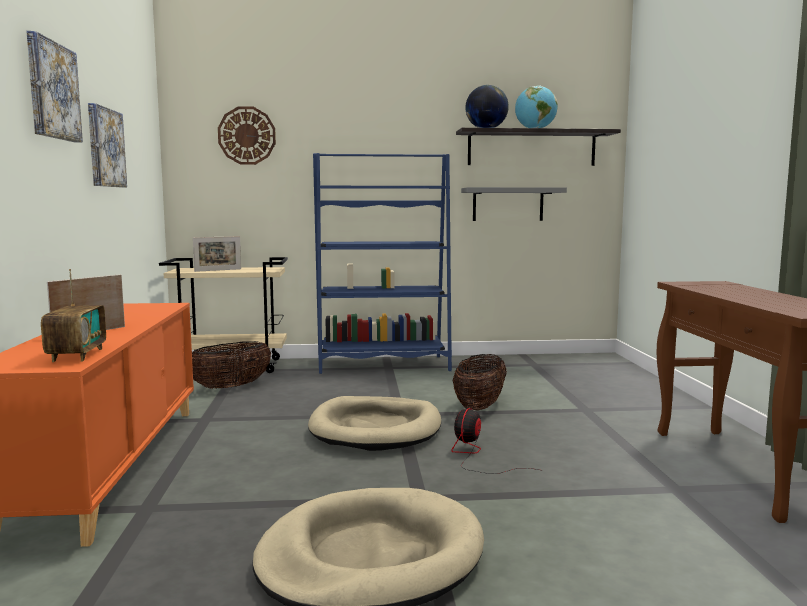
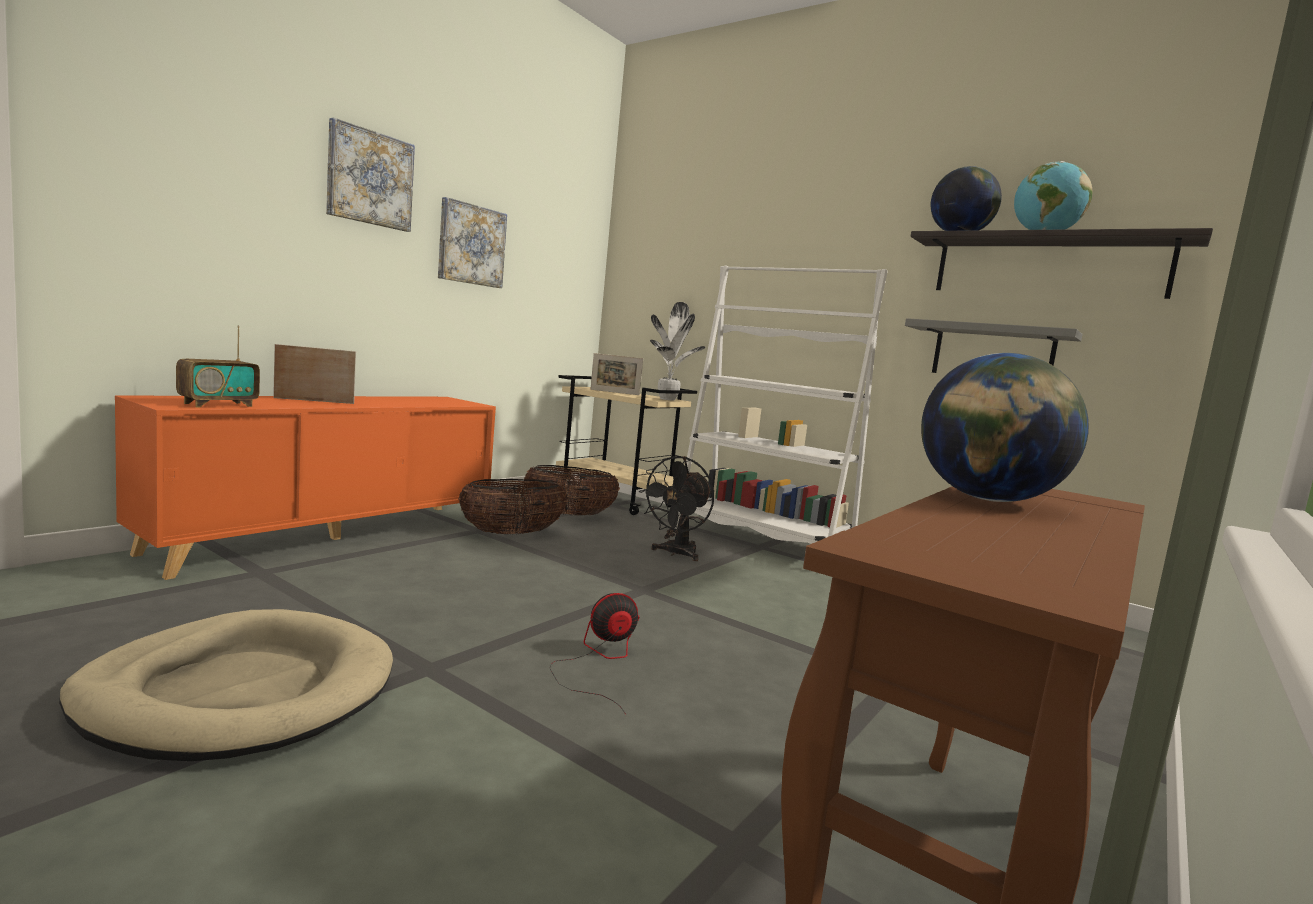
camera: 40 degrees right, 0 degrees up
wall clock [218,106,276,165] -> none
beige dog bed [308,396,441,451] -> none
blue bookcase [313,153,452,374] -> white bookcase [675,266,888,544]
basket [452,354,507,411] -> basket moved to [459,479,568,535]
none -> black fan [639,456,714,561]
none -> potted plant [650,302,706,400]
none -> globe [921,353,1089,502]

